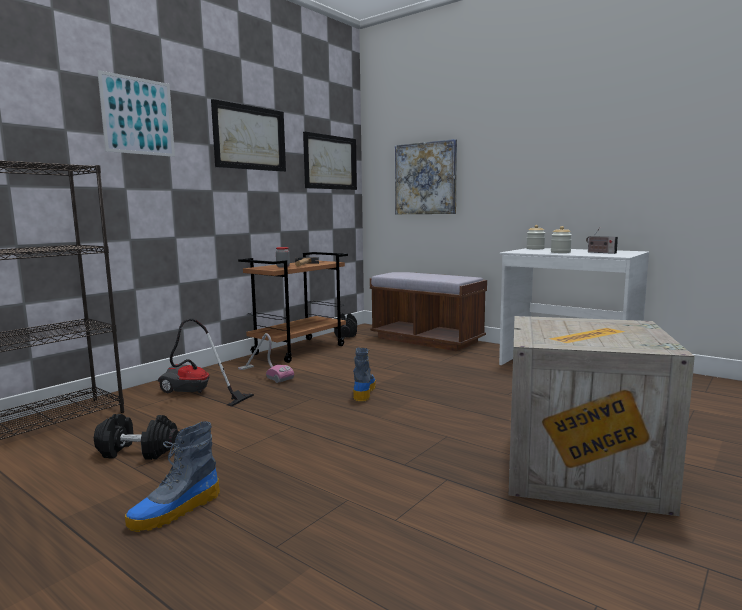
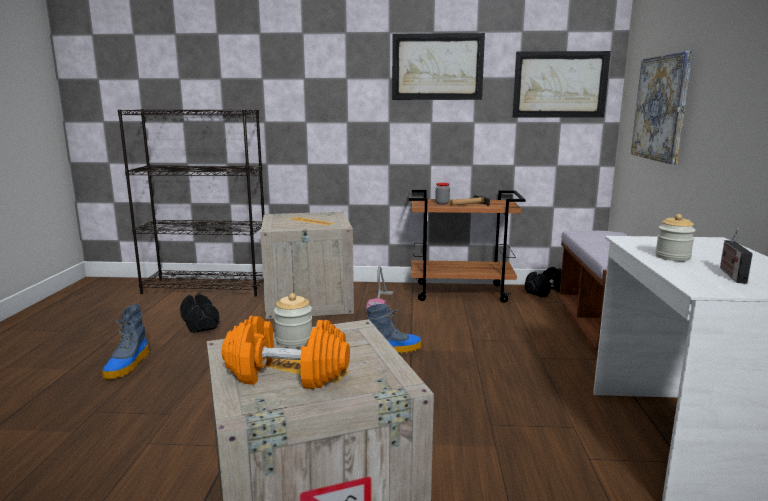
camera: 55 degrees right, 5 degrees up
picture [97,70,175,157] -> none
boot [125,421,220,532] -> boot turned 90 degrees counterclockwise [102,304,149,380]
vacuum cleaner [158,318,254,407] -> crate [260,212,354,319]
jar [526,225,545,249] -> jar moved to [274,293,312,348]
none -> orange dumbbell [222,316,350,389]

